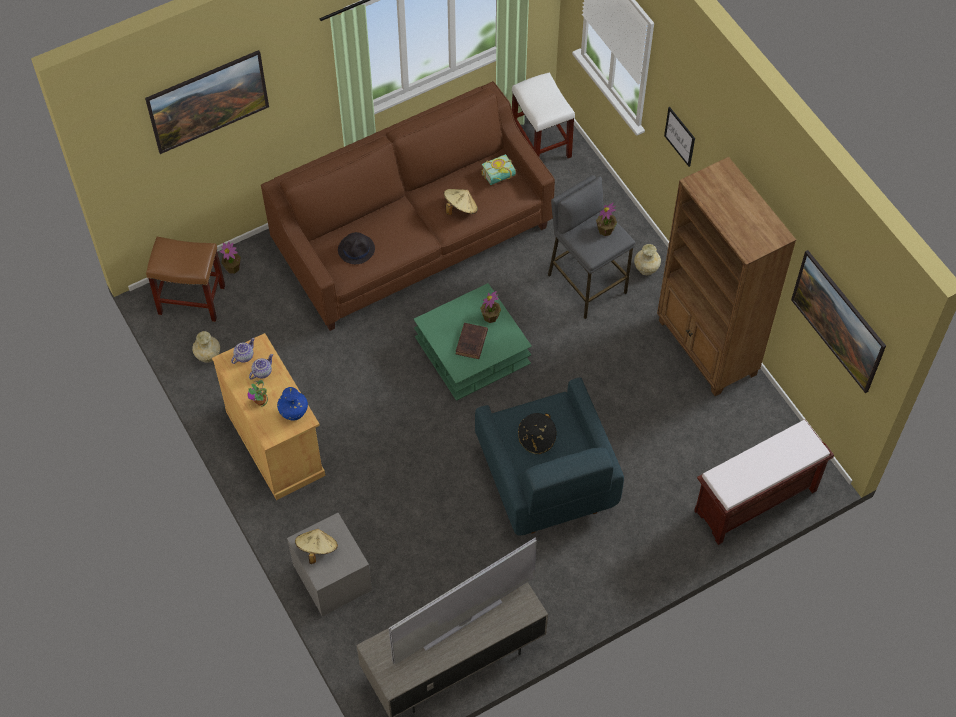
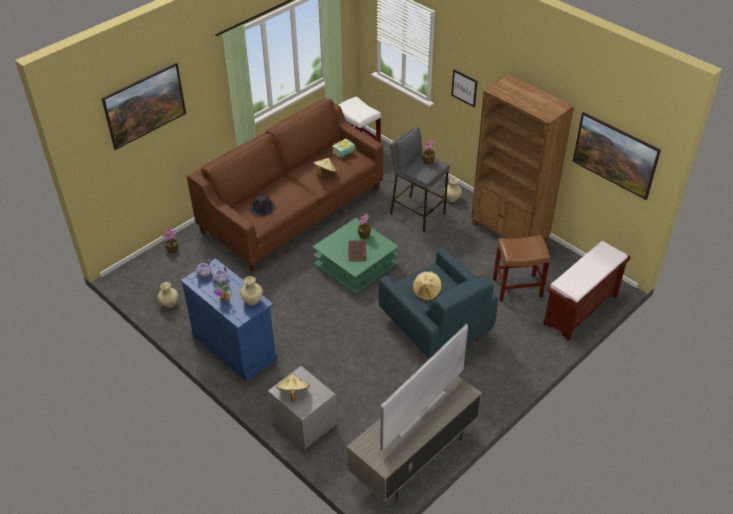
camera: 15 degrees left, 15 degrees down
brown stool [146,237,225,322] -> brown stool moved to [493,235,551,302]
beige cabinet [212,333,325,500] -> blue cabinet [180,258,278,382]
blue vase [277,387,308,421] -> beige vase [240,276,263,305]
black hat [518,413,557,454] -> beige hat [412,271,442,301]

